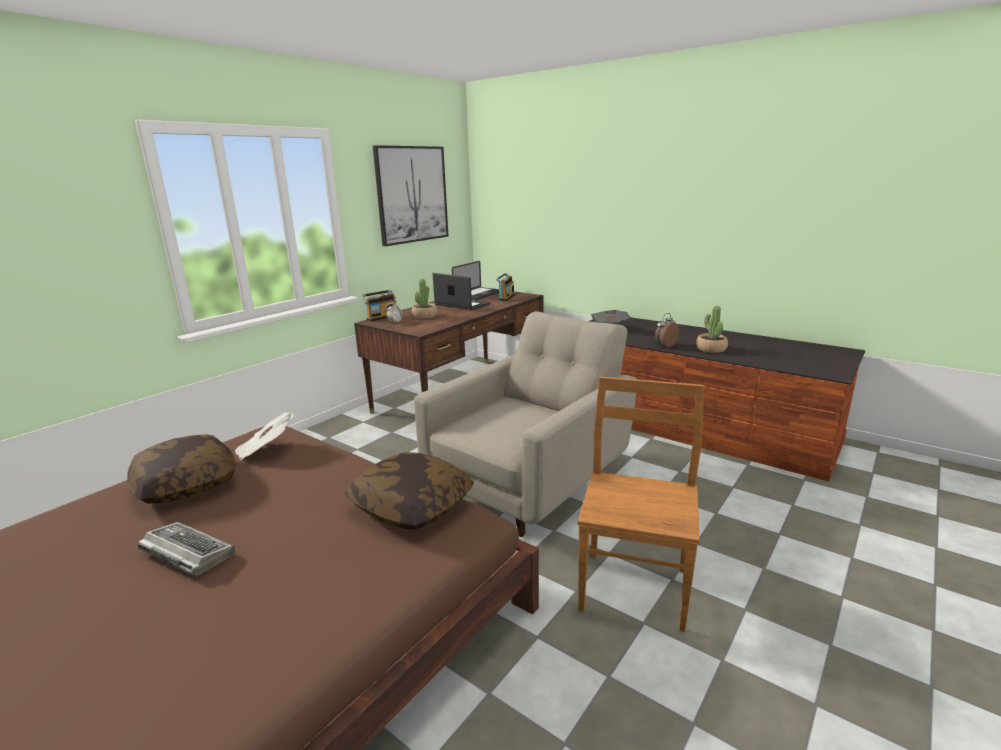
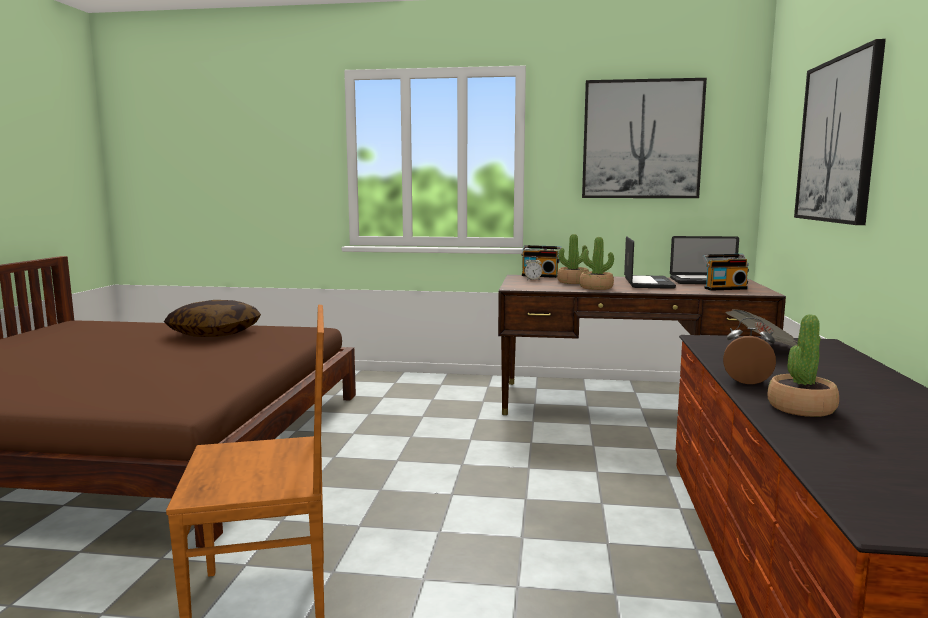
camera: 60 degrees right, 10 degrees down
keyboard [138,522,235,577] -> none
newspaper [235,412,294,460] -> none
pillow [345,452,474,530] -> none
beige armchair [414,311,637,537] -> none
none -> potted plant [579,237,614,290]
none -> picture [794,39,886,225]

